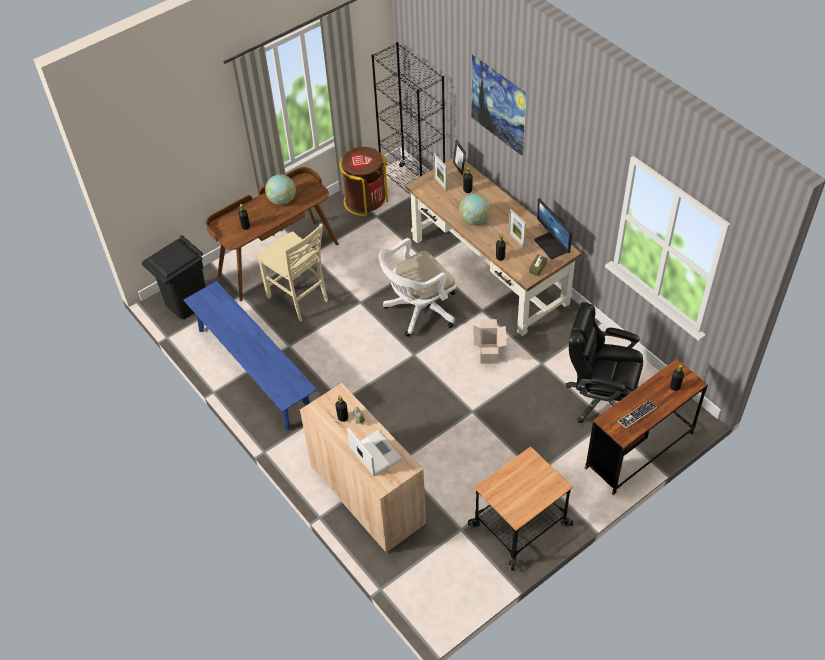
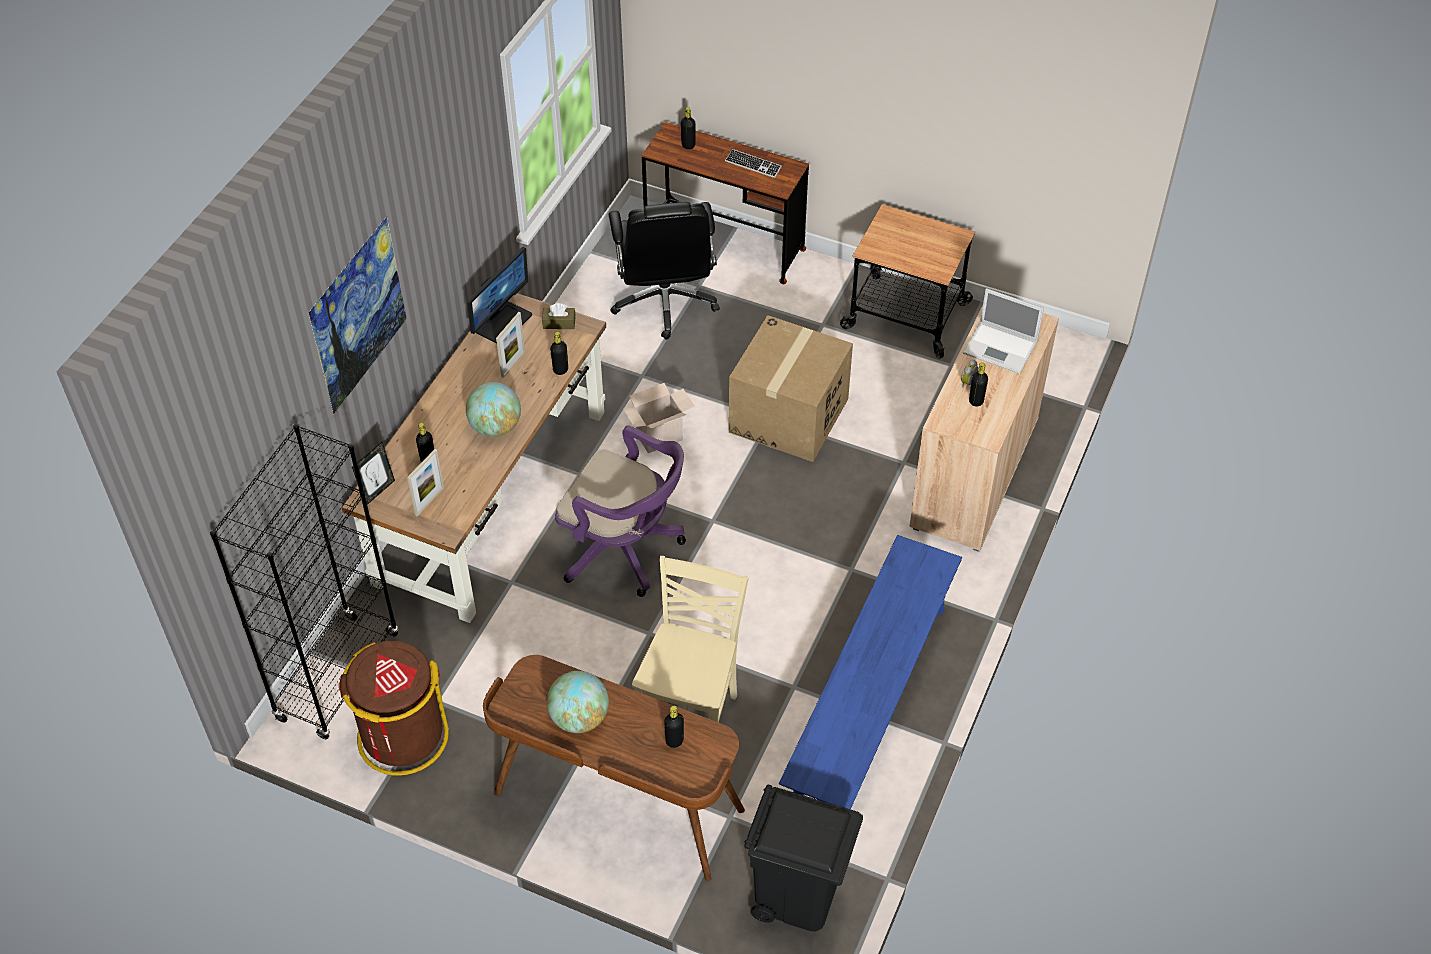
camera: 120 degrees left, 0 degrees up
laptop [347,427,402,476] -> laptop turned 90 degrees counterclockwise [963,288,1044,374]
white office chair [379,238,457,337] -> purple office chair [555,425,686,597]
none -> cardboard box [729,315,853,462]

